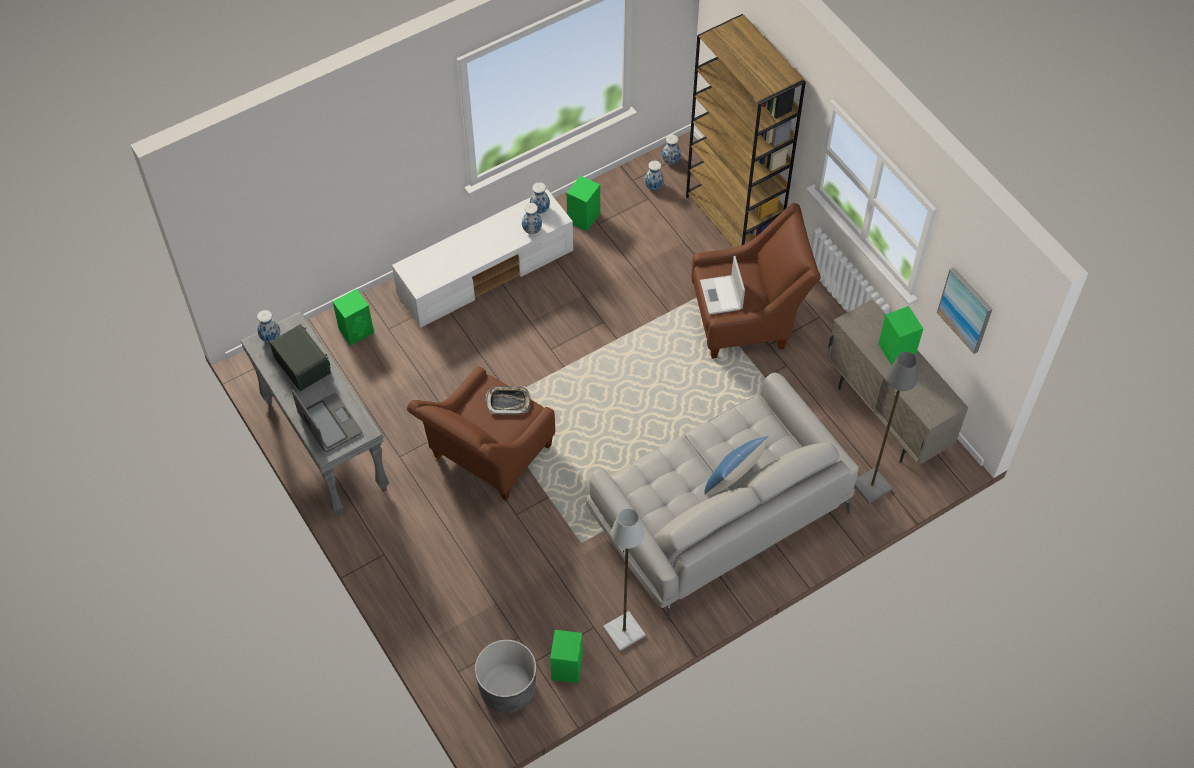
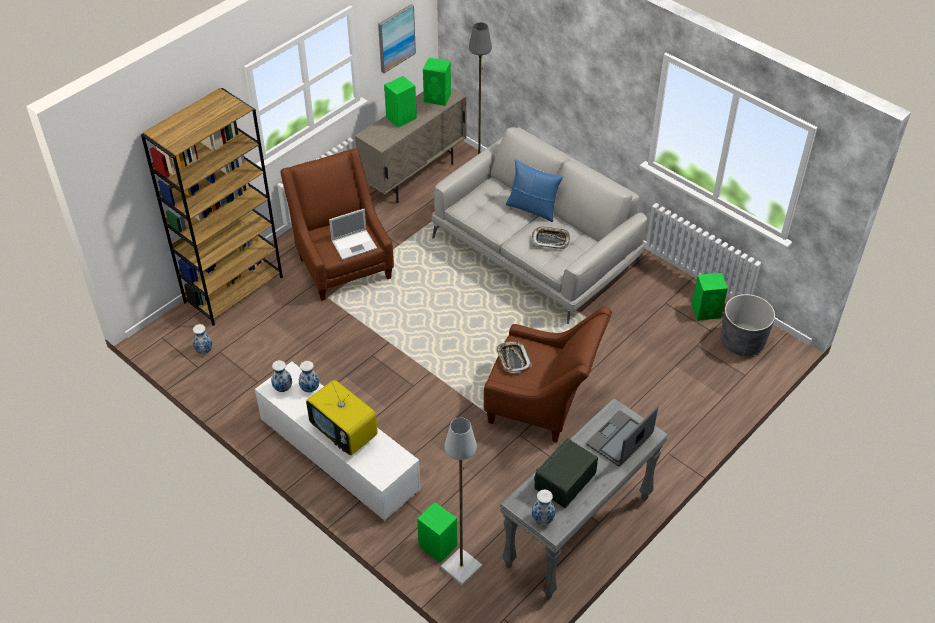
camera: 105 degrees left, 10 degrees down
green speaker [567,175,600,231] -> green speaker moved to [423,58,451,106]
grey floor lamp [603,508,646,651] -> grey floor lamp moved to [441,417,482,586]
vase [662,134,681,164] -> none
none -> television [306,380,378,455]
none -> tray [532,227,570,249]

